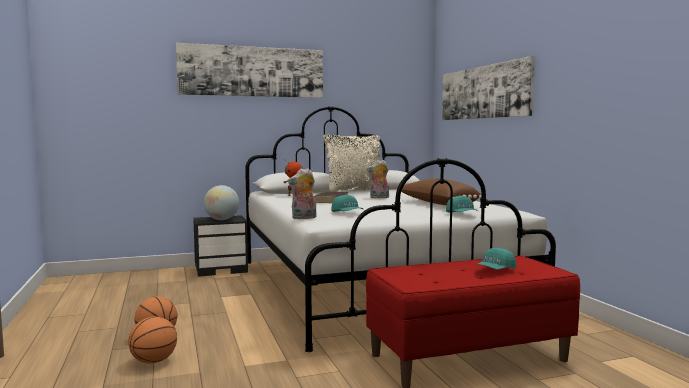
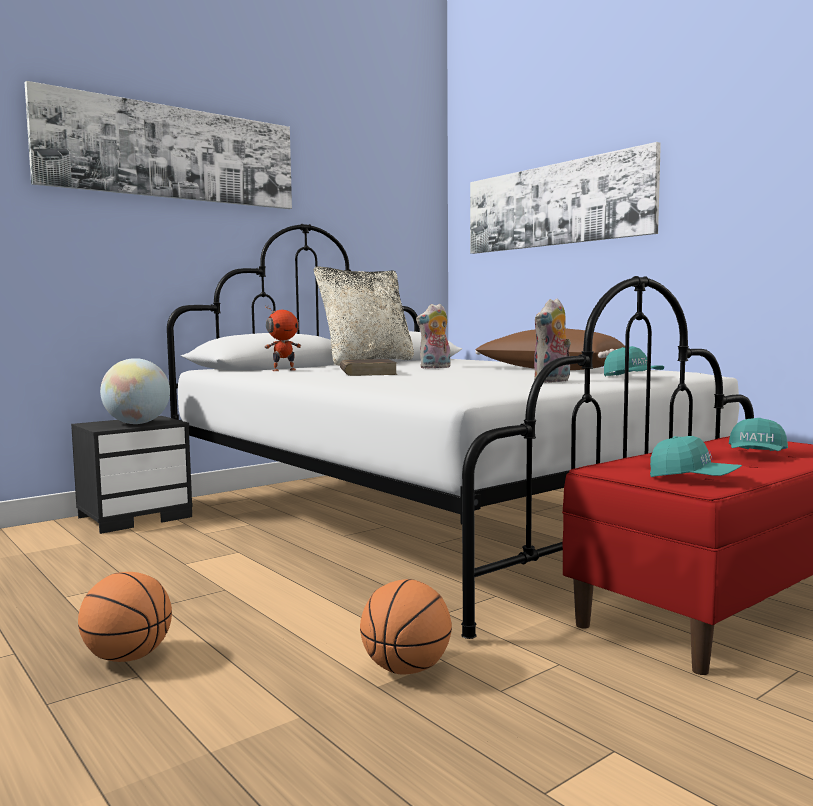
camera: 20 degrees left, 0 degrees up
basketball [128,317,177,363] -> basketball moved to [360,579,452,674]
plush toy [288,168,317,219] -> plush toy moved to [534,298,571,383]
turquoise cap [331,195,363,212] -> turquoise cap moved to [650,436,742,477]

